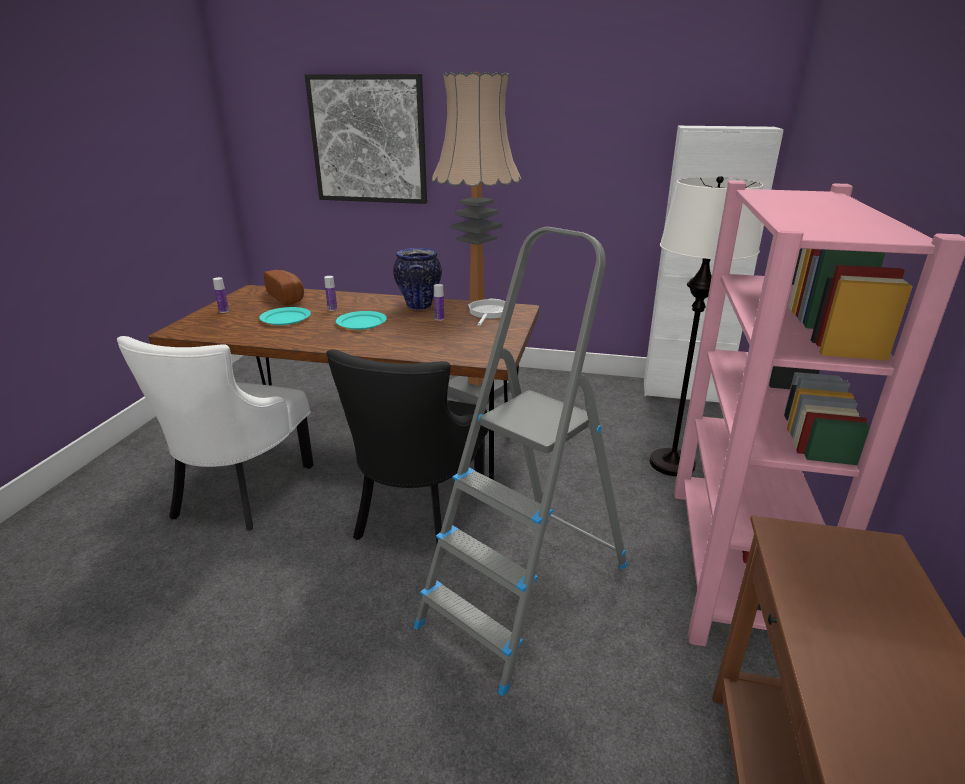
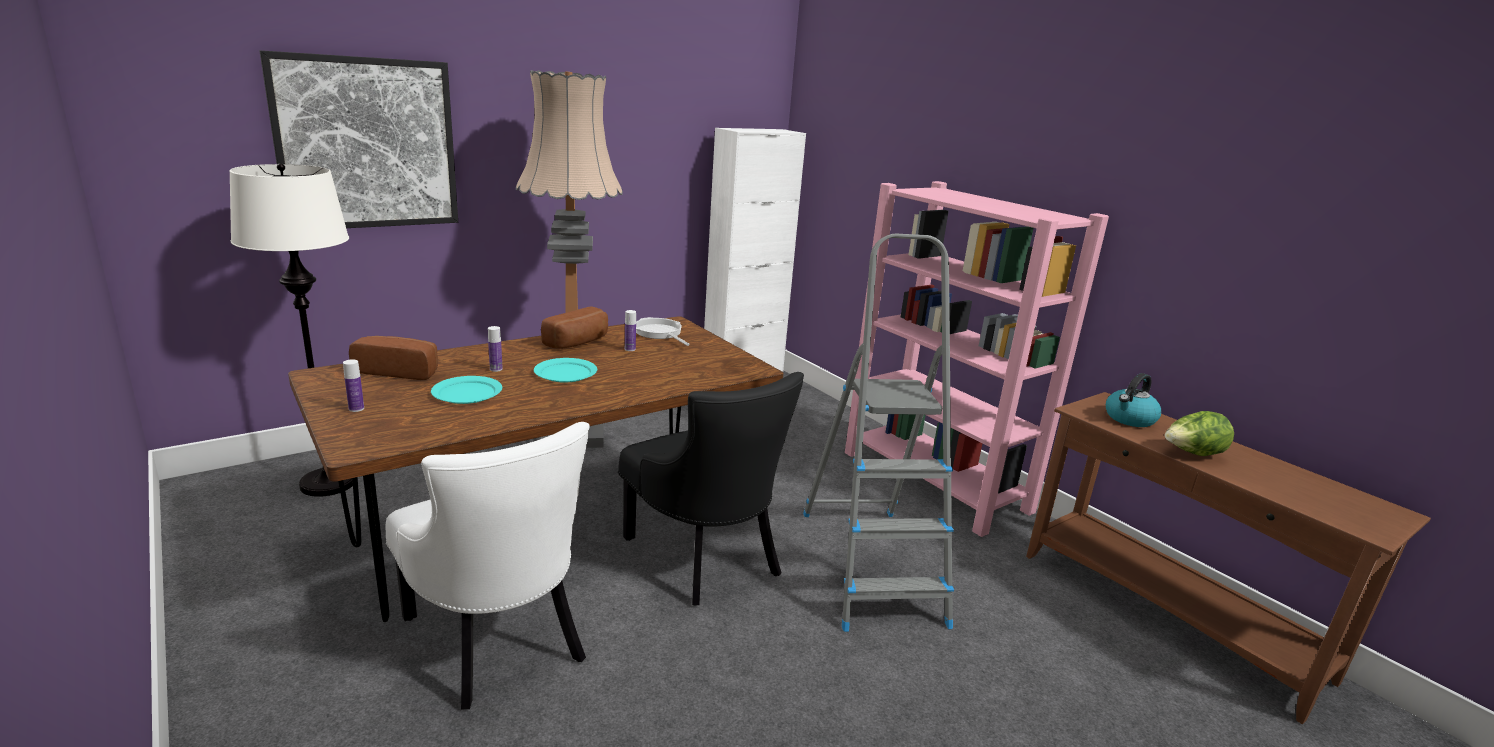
camera: 50 degrees left, 5 degrees down
vase [393,248,442,310] -> bread [541,307,608,349]
white floor lamp [650,176,763,476] -> white floor lamp moved to [230,163,353,497]
none -> kettle [1106,373,1161,427]
none -> lettuce [1165,411,1234,456]

